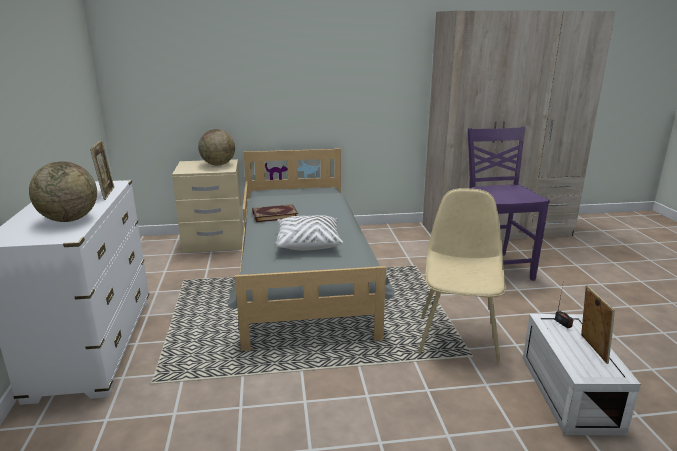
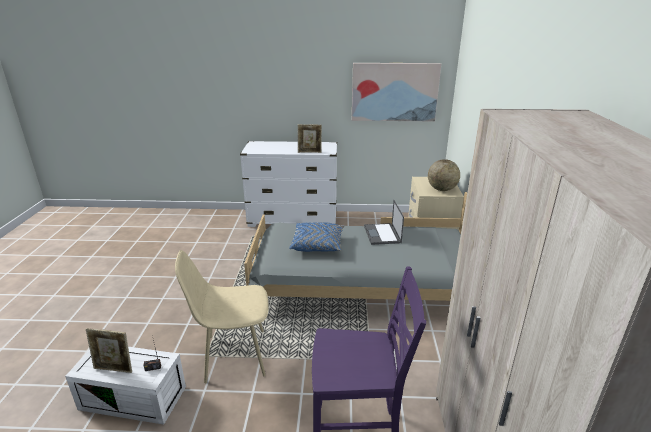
camera: 100 degrees right, 5 degrees up
globe [29,161,97,222] -> none
book [252,204,298,222] -> laptop [364,200,404,245]
white pillow [274,215,343,250] -> blue pillow [289,222,345,252]
beige chair [418,188,506,364] -> beige chair turned 150 degrees clockwise [175,250,269,383]
none -> picture [352,63,441,121]

